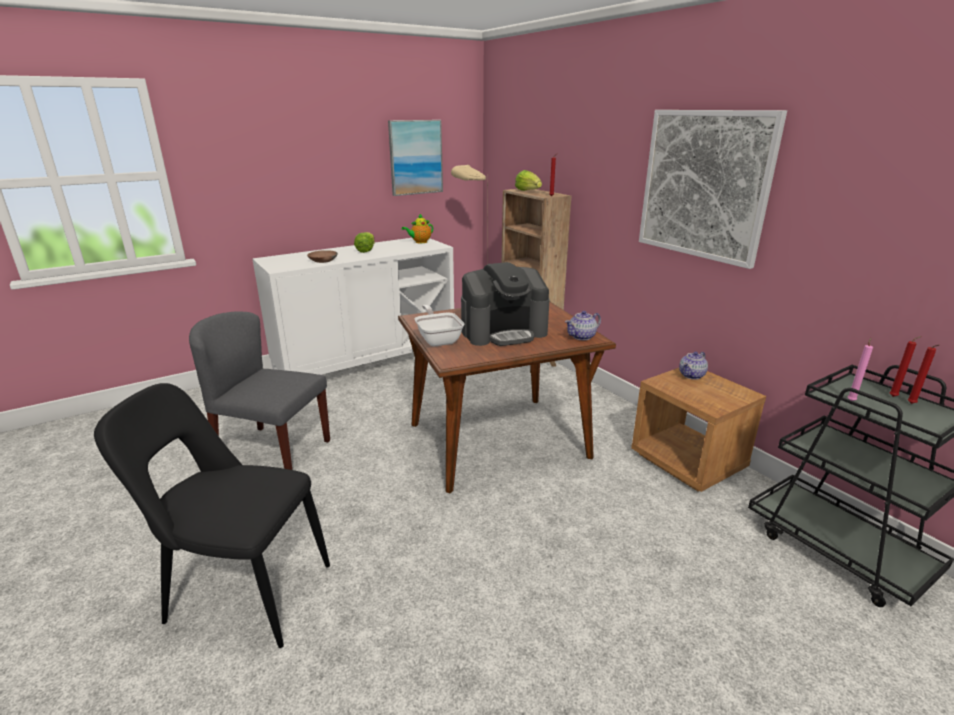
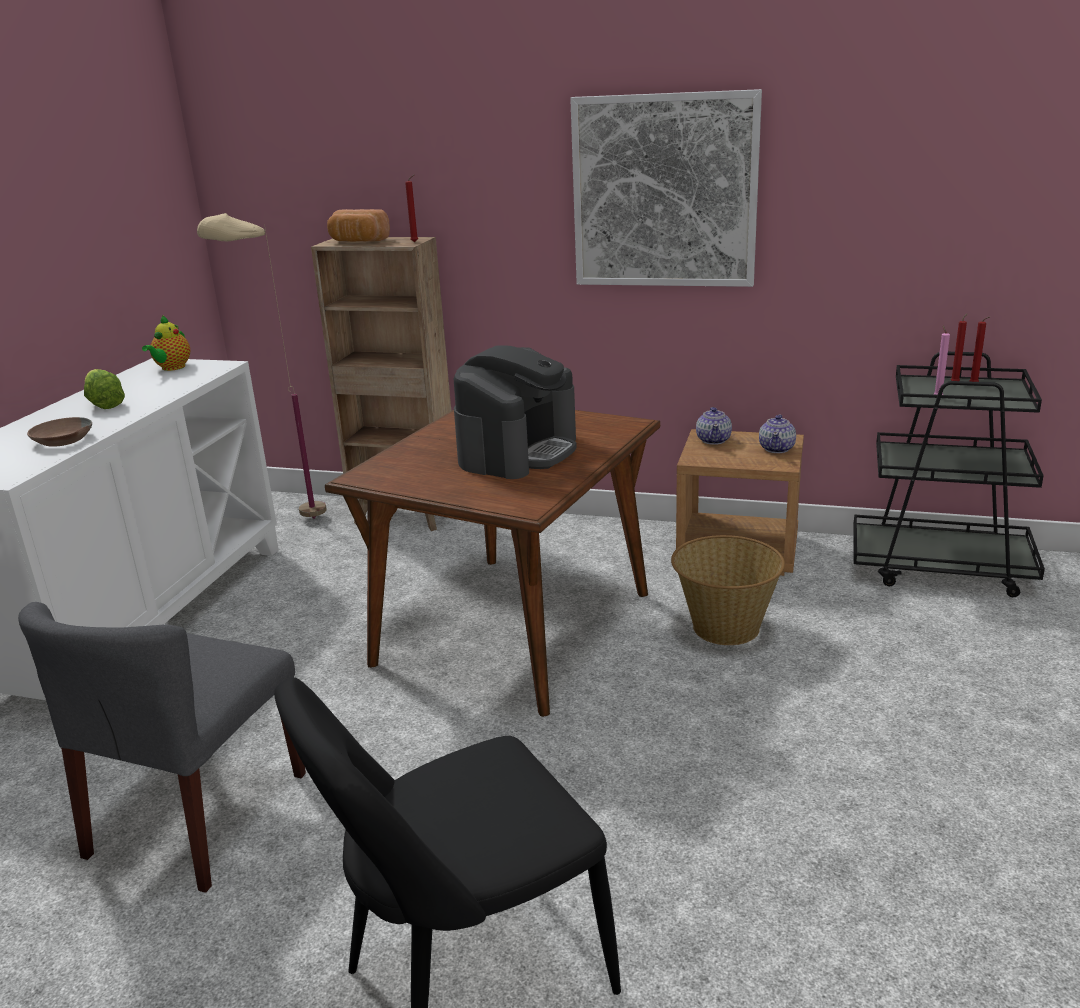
camera: 40 degrees left, 0 degrees up
grey chair [189,311,330,470] -> grey chair turned 45 degrees counterclockwise [18,602,306,893]
picture [388,120,443,196] -> none
frying pan [415,305,464,346] -> none
lettuce [515,170,542,191] -> bread [327,209,390,242]
teapot [565,311,601,340] -> teapot moved to [759,414,796,453]
none -> basket [671,535,785,645]

